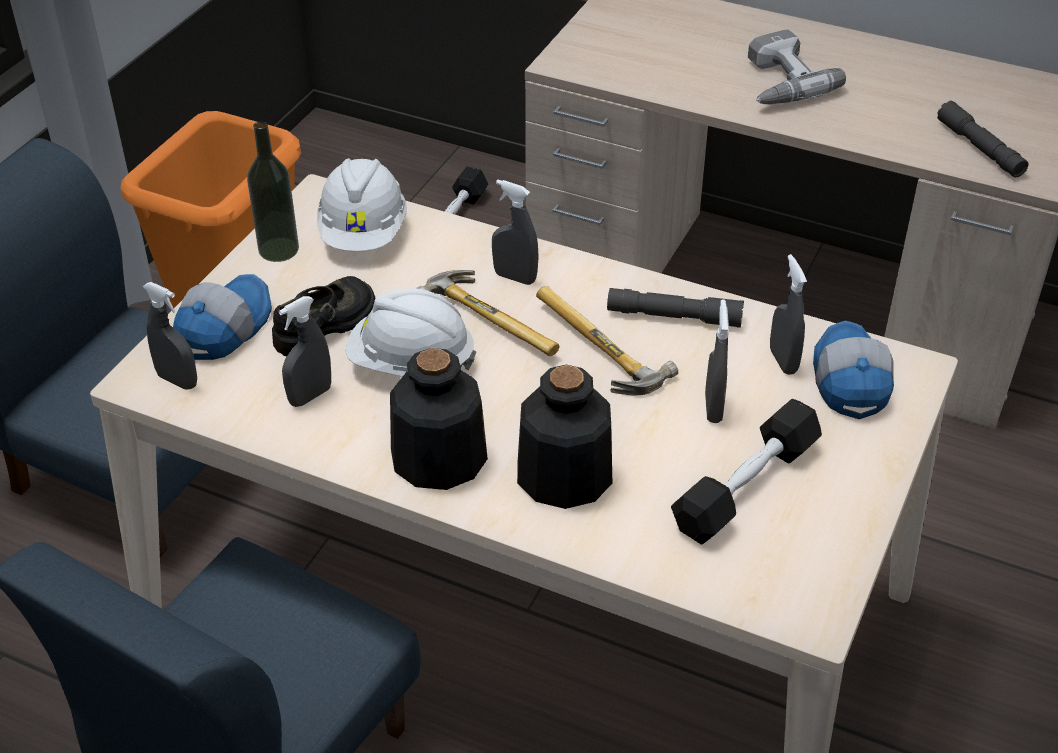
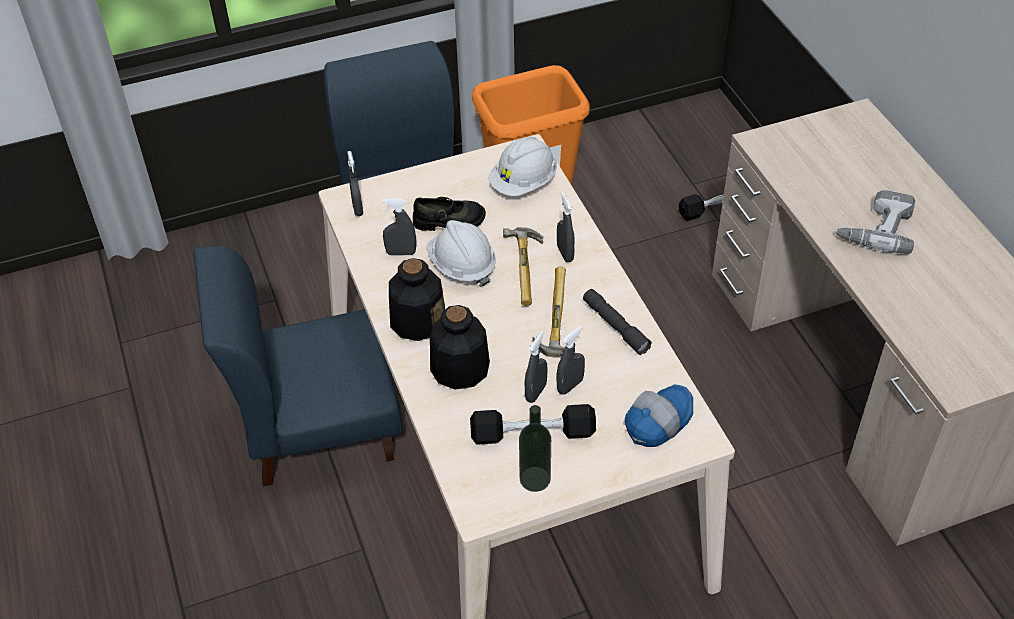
camera: 45 degrees right, 5 degrees up
cap [173,274,272,360] -> none
bottle [247,121,299,262] -> bottle moved to [519,405,551,492]
grey spray bottle [770,254,807,375] -> grey spray bottle moved to [525,331,548,403]
grey flashlight [937,101,1028,177] -> none

